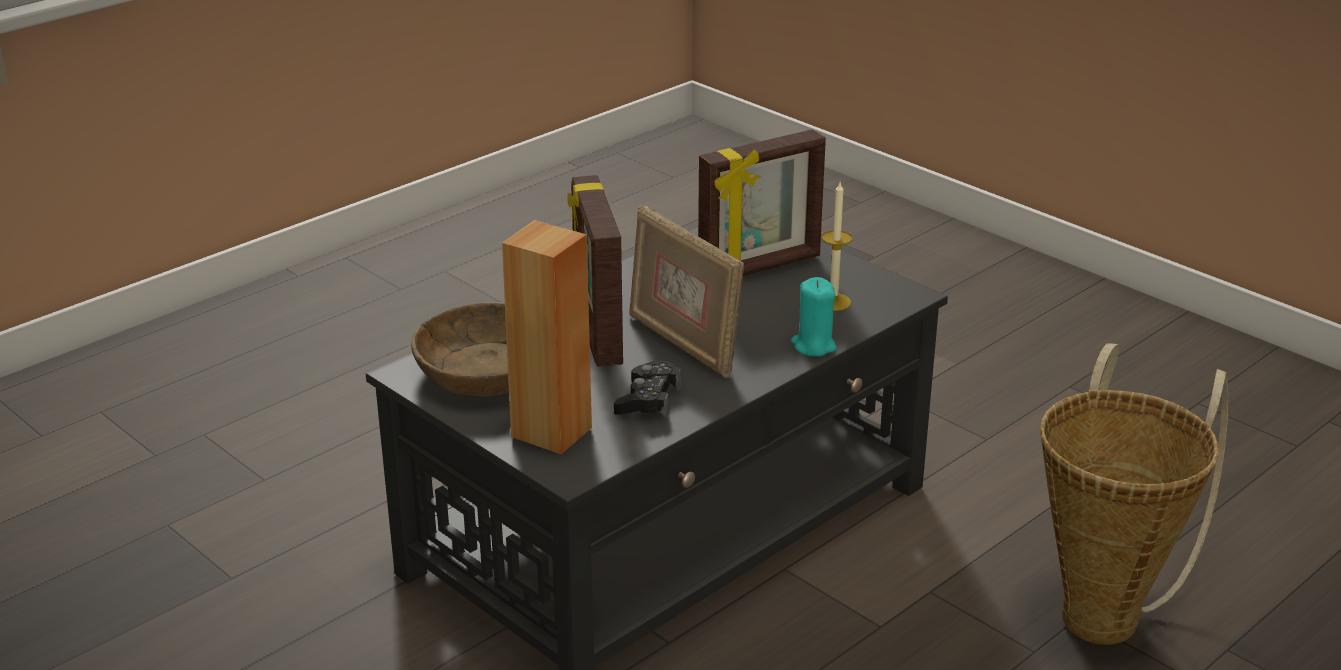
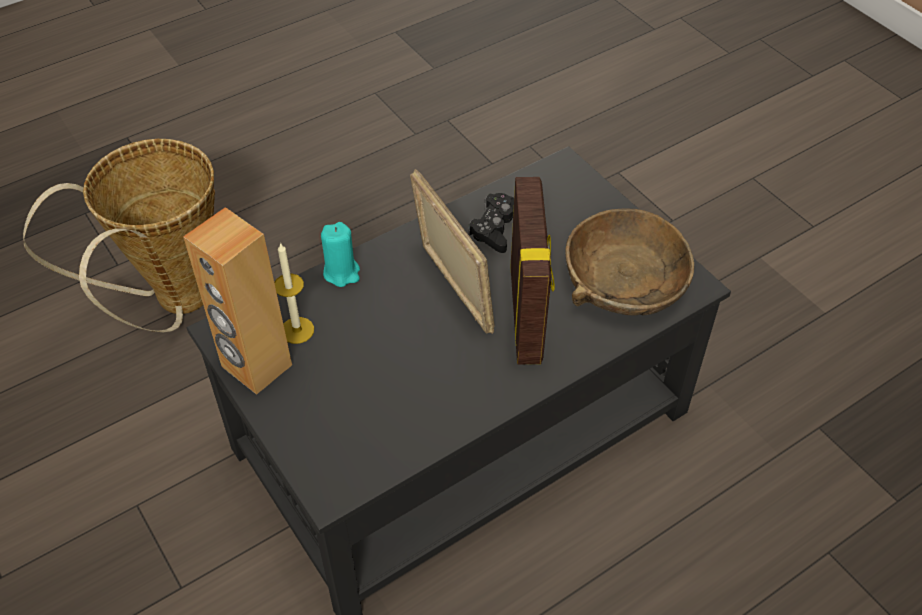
camera: 170 degrees left, 20 degrees up
brown speaker [502,220,592,454] -> brown speaker moved to [183,207,292,395]
picture frame [698,129,826,276] -> none

